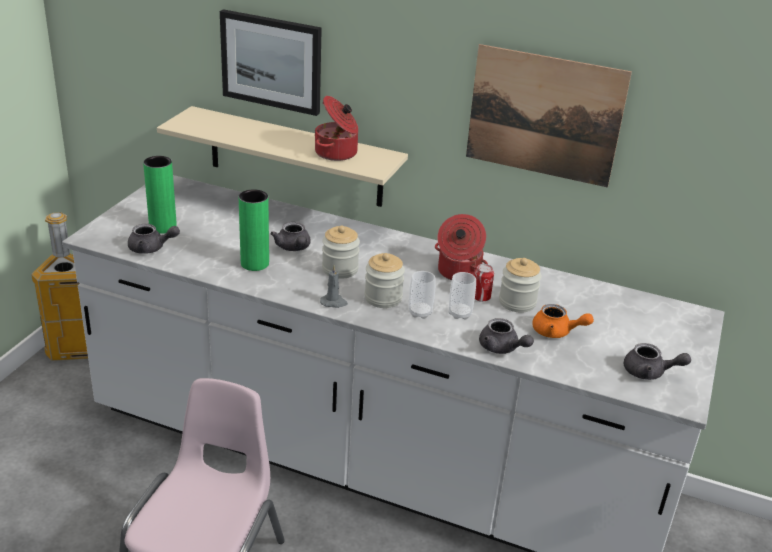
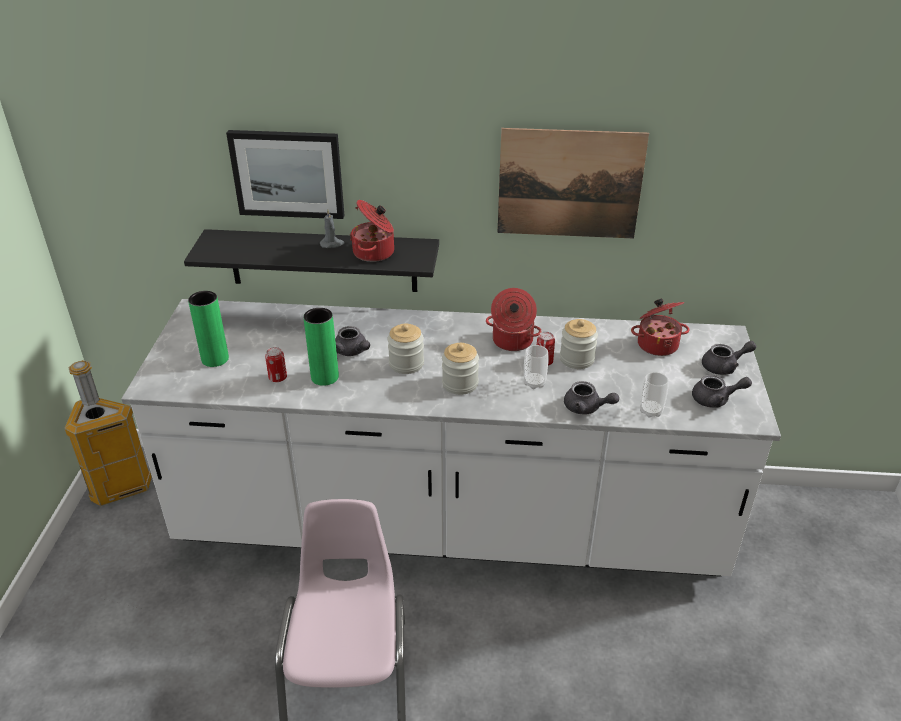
camera: 15 degrees left, 5 degrees up
grey teapot [128,224,180,254] -> grey teapot moved to [702,341,756,375]
beige shelf [157,106,408,207] -> black shelf [184,229,439,292]
grey candle [320,265,348,308] -> grey candle moved to [320,210,344,248]
cup [409,271,435,319] -> cup moved to [640,372,669,418]
orange teapot [532,304,594,338] -> none
none -> can [265,347,287,382]
none -> cooking pot [631,299,689,356]

